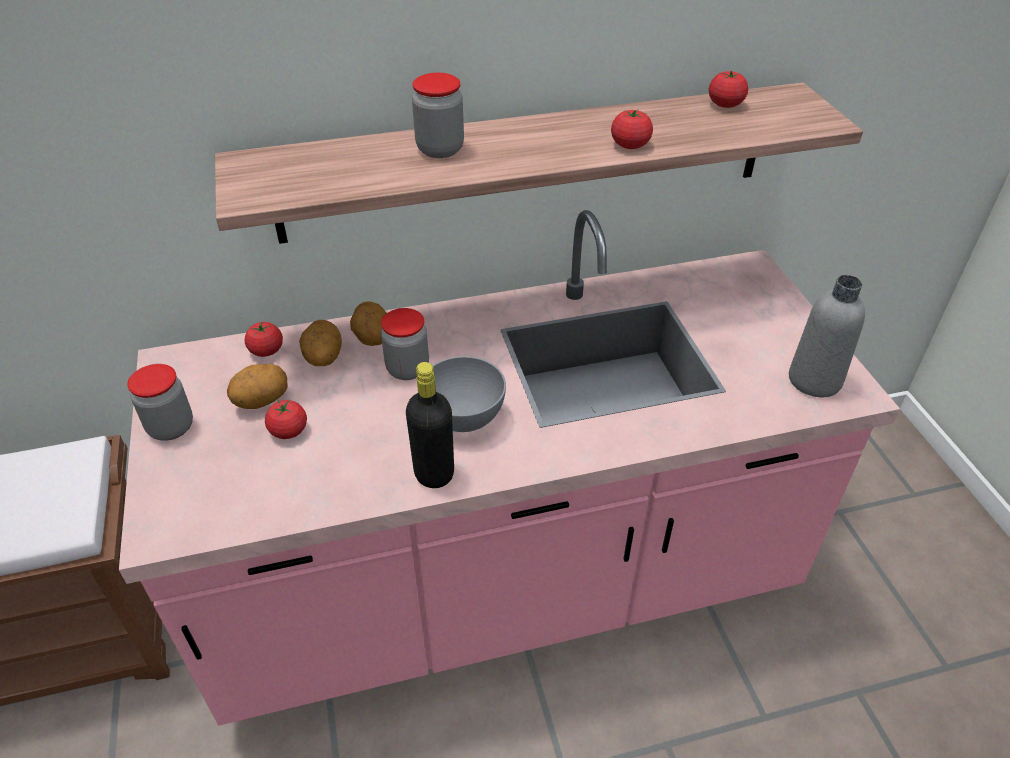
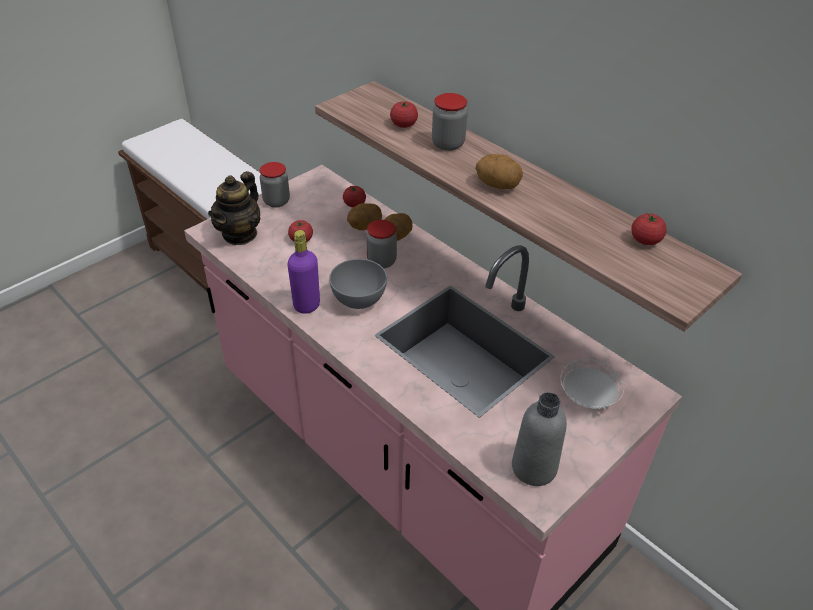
camera: 60 degrees right, 0 degrees up
potato [227,364,288,409] -> potato moved to [475,154,523,189]
black bottle [406,362,454,488] -> purple bottle [287,230,320,314]
tomato [611,110,653,149] -> tomato moved to [390,101,418,128]
none -> teapot [208,171,260,245]
none -> white plate [561,359,624,409]

